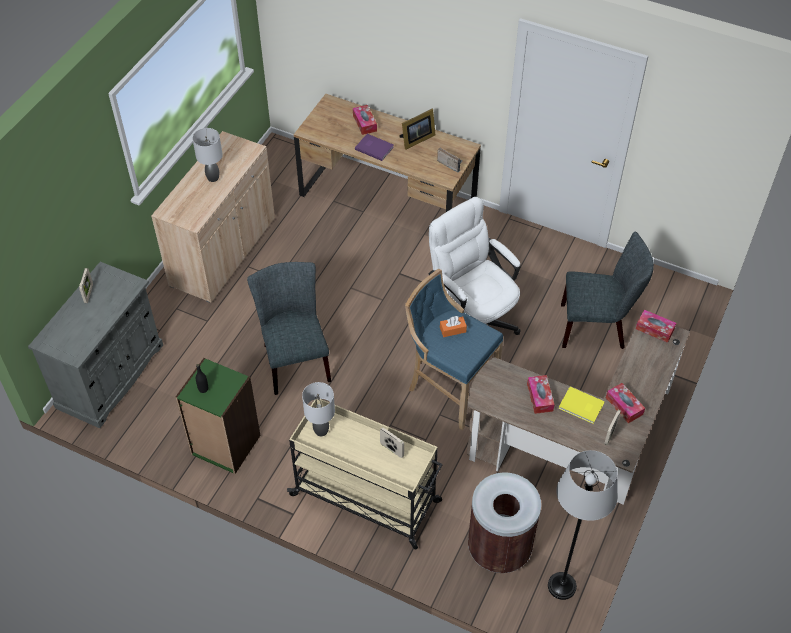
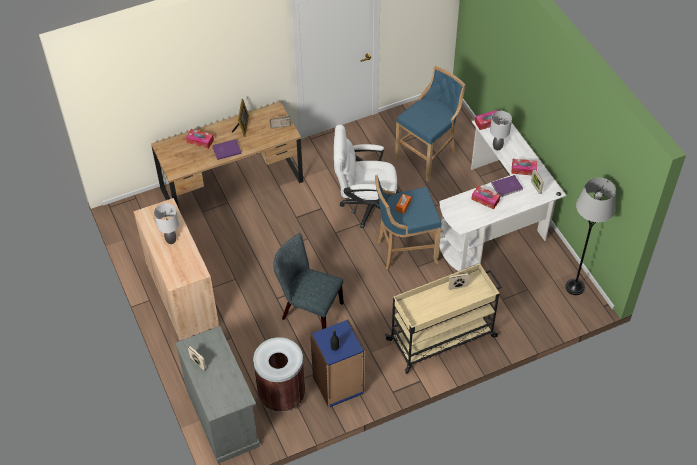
camera: 50 degrees left, 0 degrees up
green bookcase [175,358,261,474] -> blue bookcase [310,319,365,408]
grey table lamp [302,382,335,436] -> grey table lamp moved to [490,111,512,150]
brown desk [467,314,690,505] -> white desk [439,110,566,271]
brown trash can [468,472,541,573] -> brown trash can moved to [253,337,305,412]
yellow book [558,387,604,424] -> purple book [491,175,523,197]
grey chair [561,232,654,349] -> blue stool [394,66,466,182]

